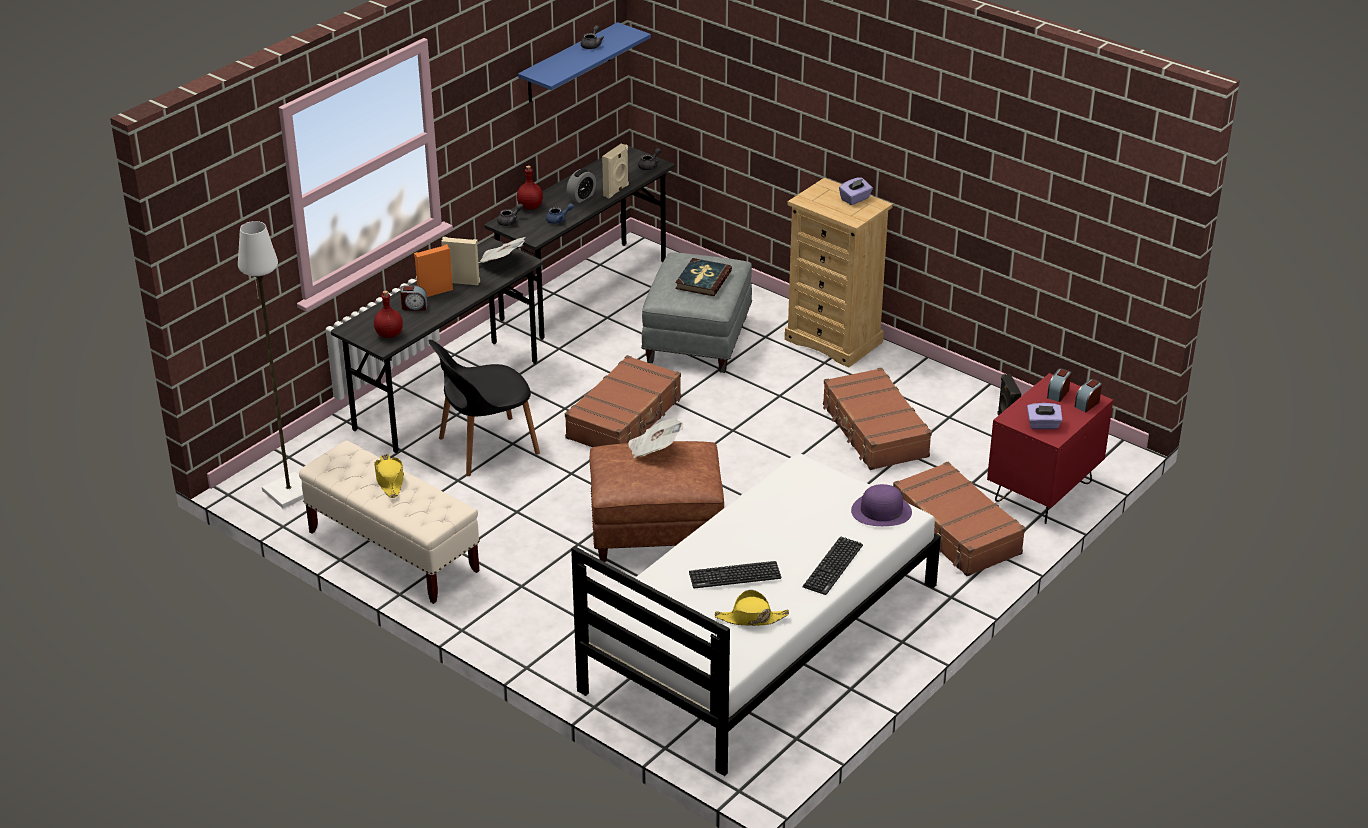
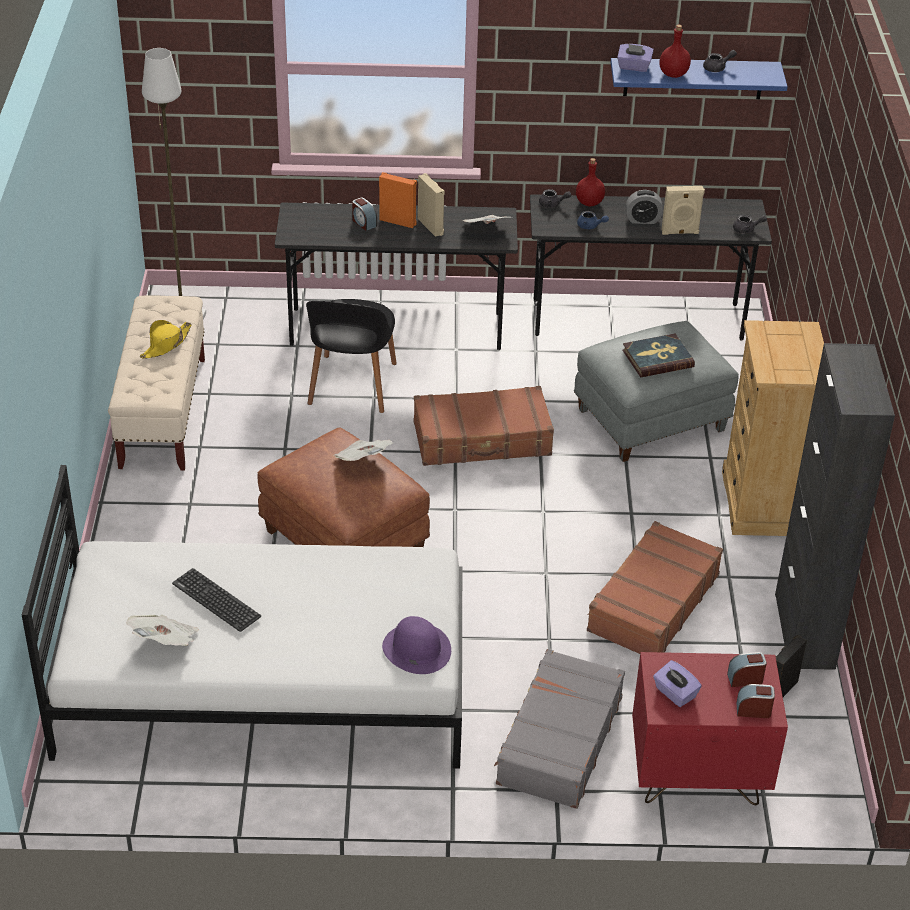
camera: 50 degrees right, 5 degrees up
red bottle [374,291,403,338] -> red bottle moved to [659,25,691,78]
black chair [429,340,540,476] -> black chair turned 105 degrees counterclockwise [306,299,397,413]
yellow hat [714,590,789,626] -> newspaper [126,615,199,646]
keyboard [803,537,863,595] -> none
purple tissue box [839,177,873,205] -> purple tissue box moved to [617,44,654,72]
brown suitcase [893,462,1026,576] -> grey suitcase [494,649,625,809]
none -> black cabinet [775,343,895,670]

